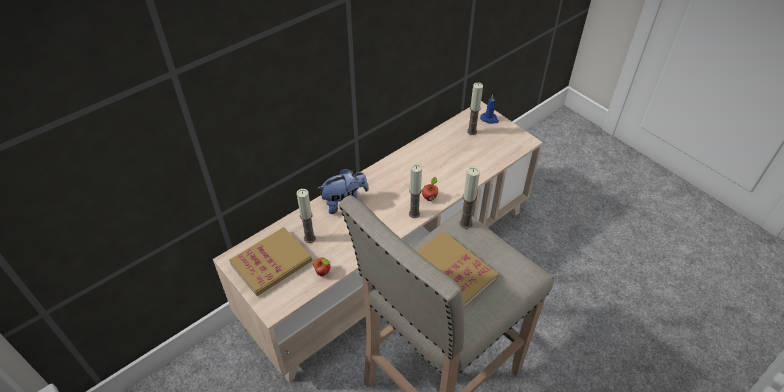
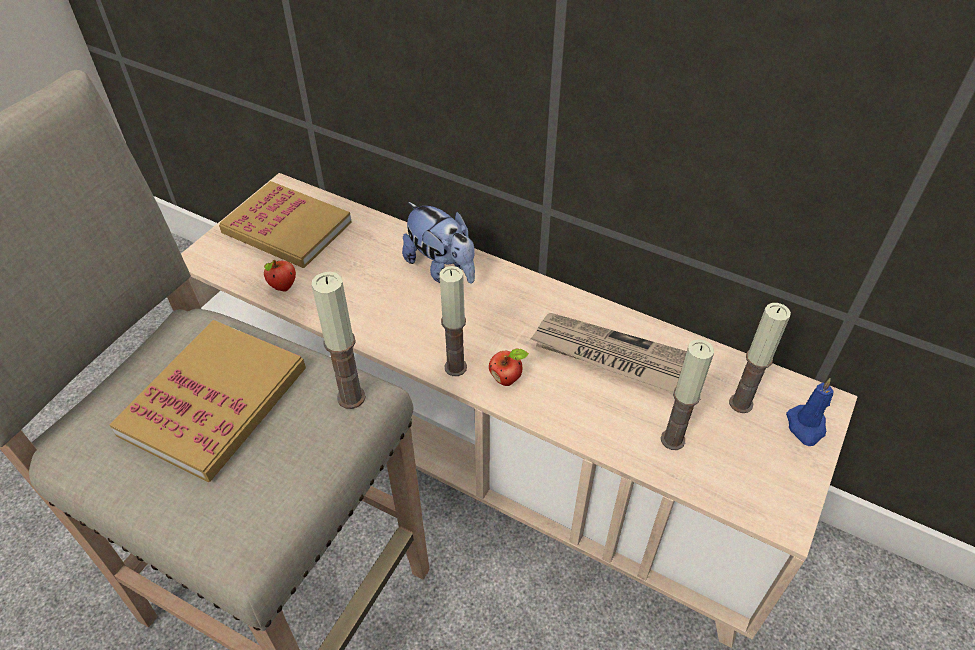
camera: 70 degrees right, 0 degrees up
candle [297,189,316,243] -> candle moved to [661,339,714,450]
none -> newspaper [530,313,687,393]

